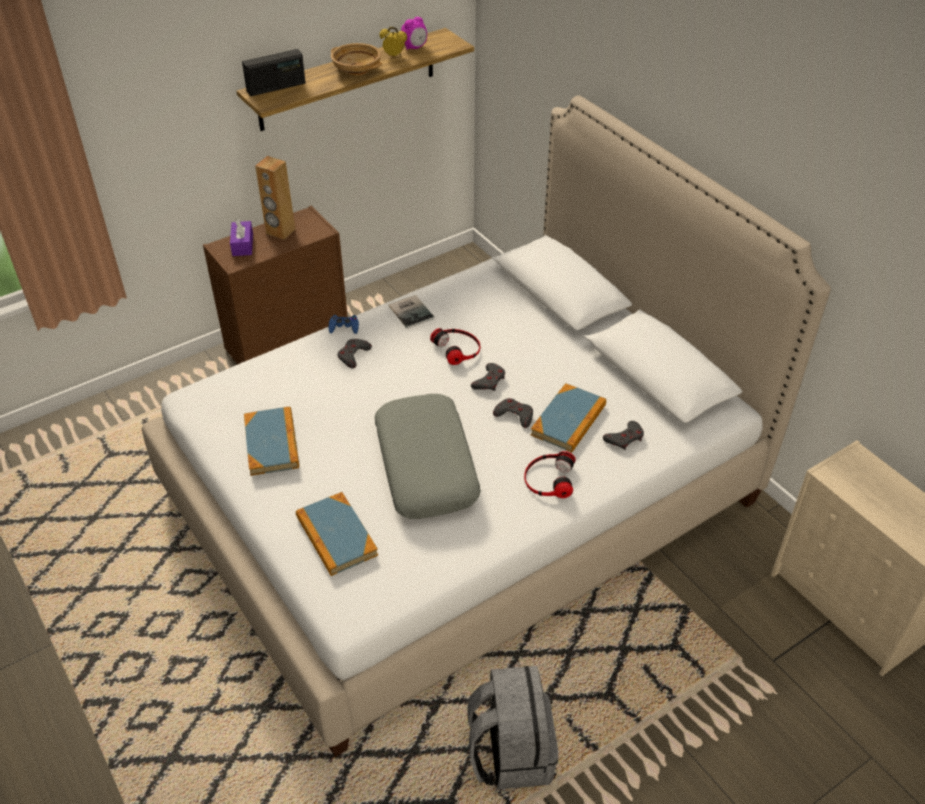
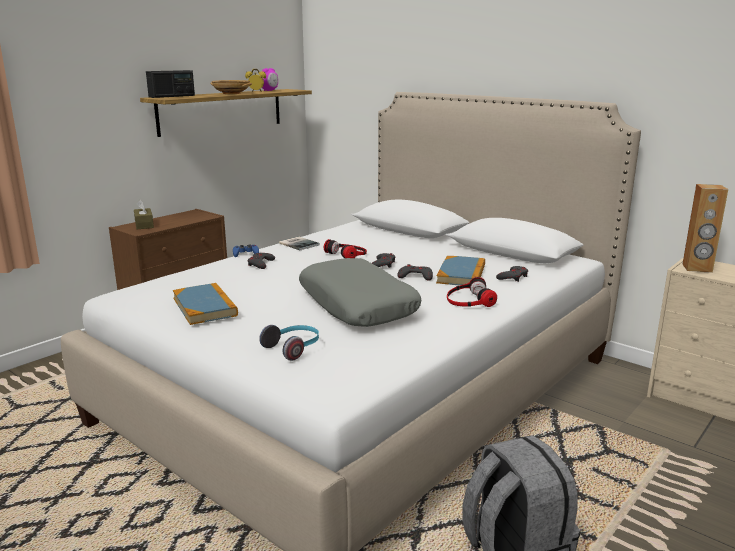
camera: 15 degrees left, 25 degrees down
purple tissue box [230,219,253,256] -> brown tissue box [134,200,154,229]
brown speaker [255,156,295,240] -> brown speaker moved to [682,184,728,273]
book [296,492,378,576] -> headphones [259,325,319,361]

